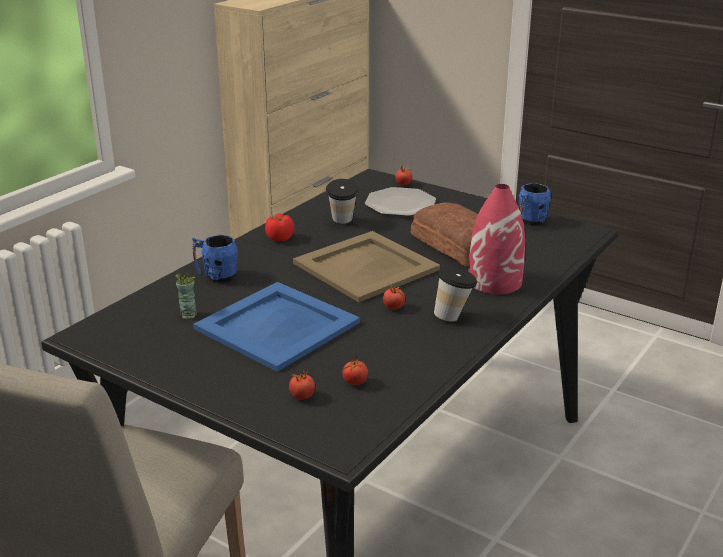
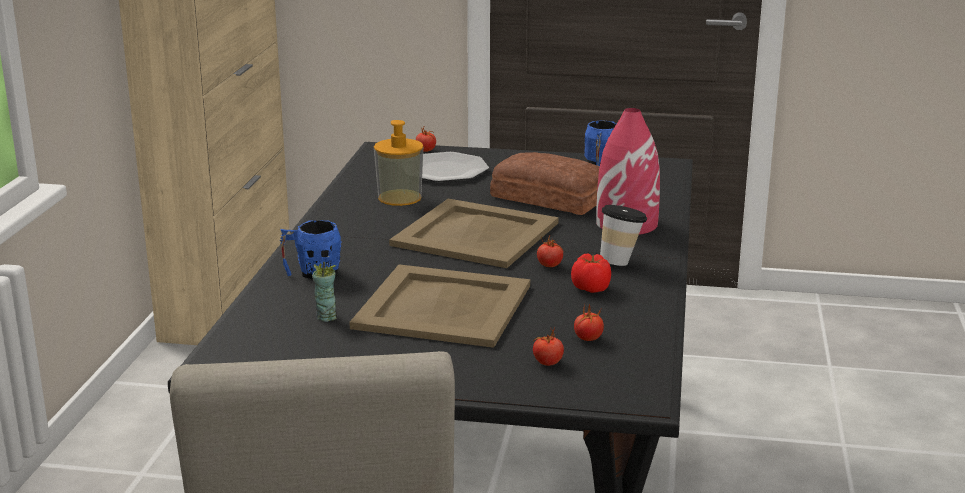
camera: 25 degrees left, 5 degrees down
blue tray [193,282,360,372] -> beige tray [349,264,530,348]
tomato [265,213,294,241] -> tomato moved to [571,254,611,293]
cup [326,179,359,224] -> soap dispenser [374,120,423,206]

